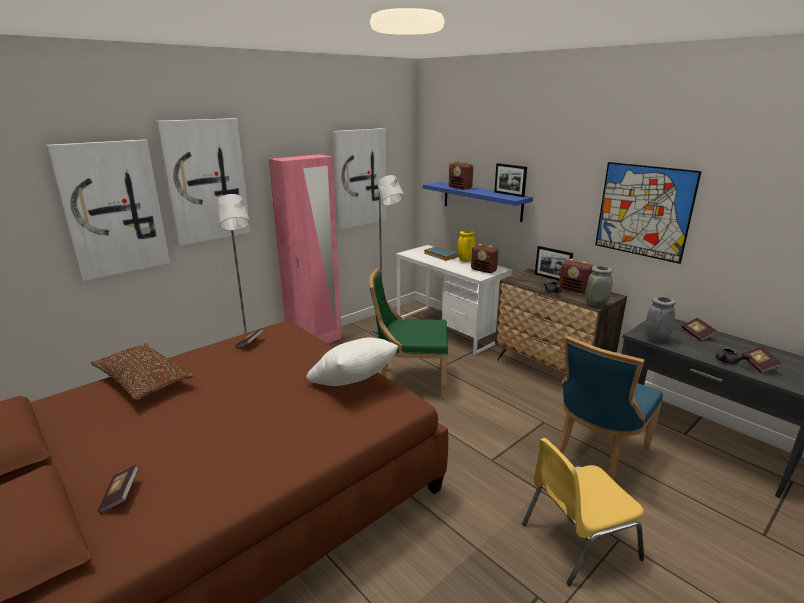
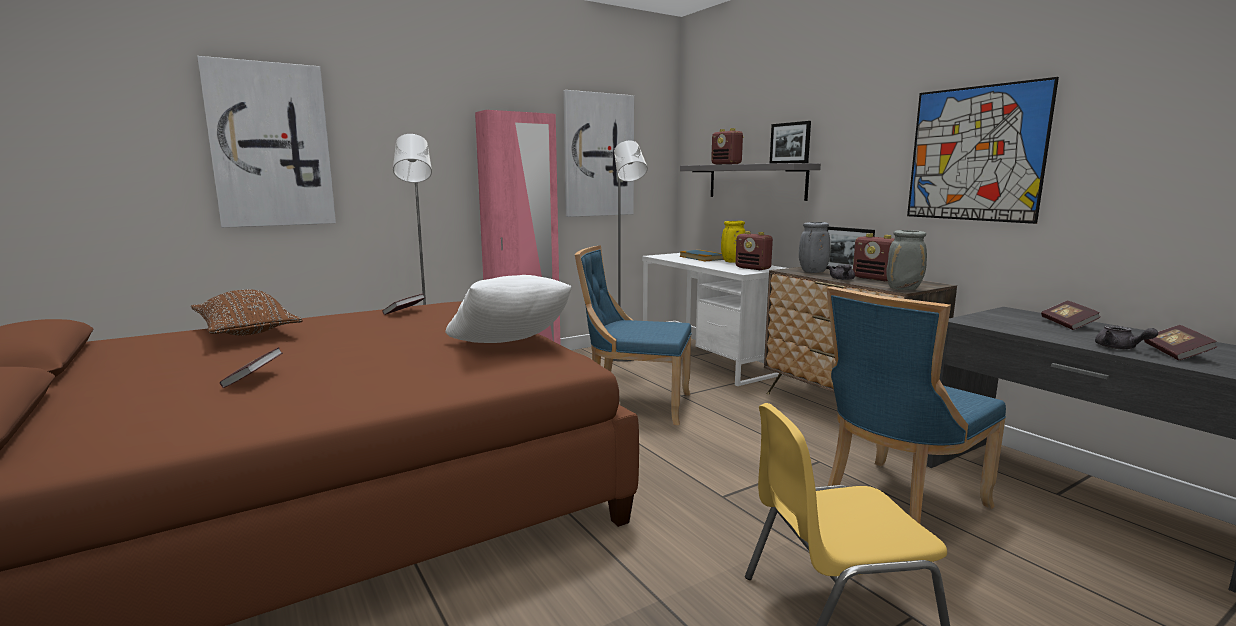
camera: 10 degrees right, 10 degrees down
book [98,465,139,513] -> book moved to [220,347,283,388]
picture [156,118,251,246] -> none
green chair [369,268,448,398] -> blue chair [575,245,692,425]
blue shelf [423,182,533,222] -> grey shelf [680,163,821,201]
grey vase [645,297,676,342] -> grey vase moved to [799,222,830,273]

